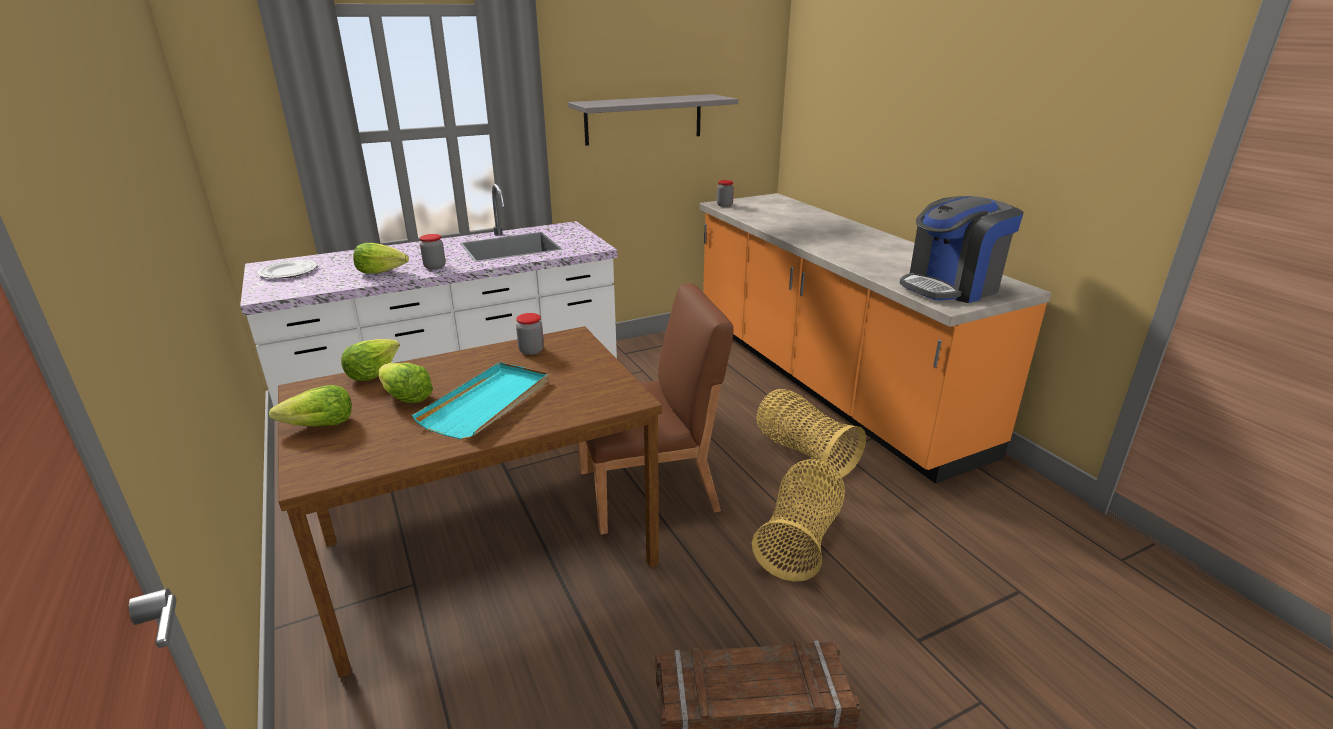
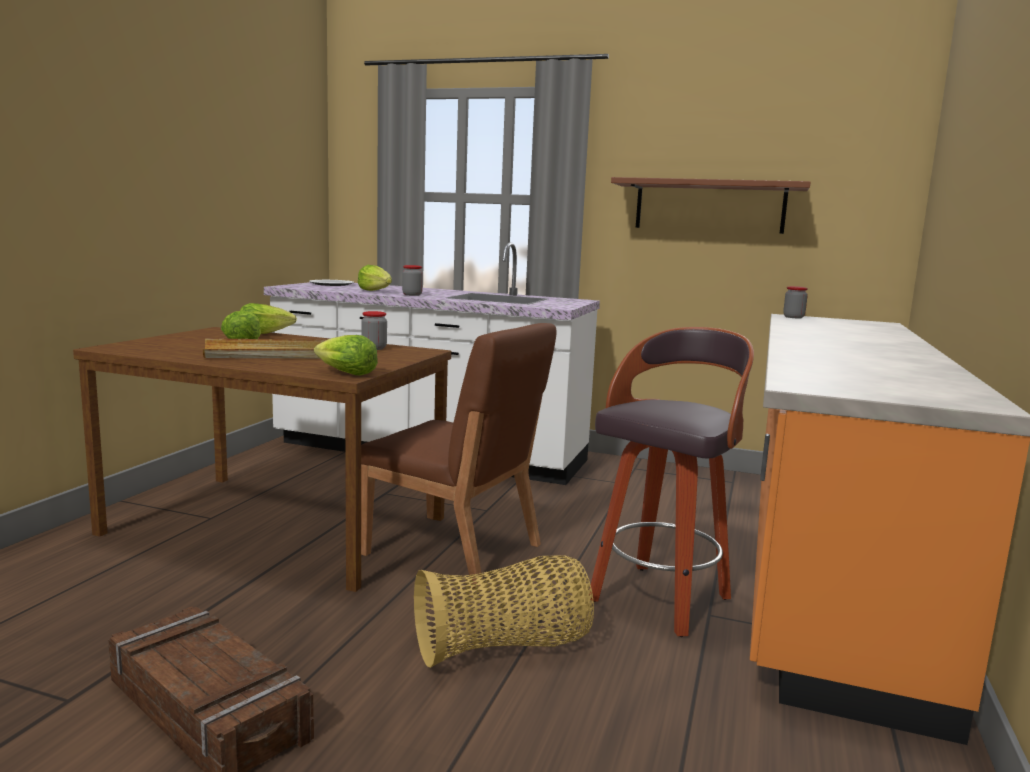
camera: 45 degrees right, 15 degrees down
lettuce [269,385,352,427] -> lettuce moved to [314,335,378,375]
turquoise tray [412,362,549,439] -> beige tray [203,338,326,358]
grey shelf [568,94,738,146] -> brown shelf [611,177,811,234]
basket [756,389,866,479] -> stool [589,327,754,637]
coffee machine [899,196,1023,303] -> none

